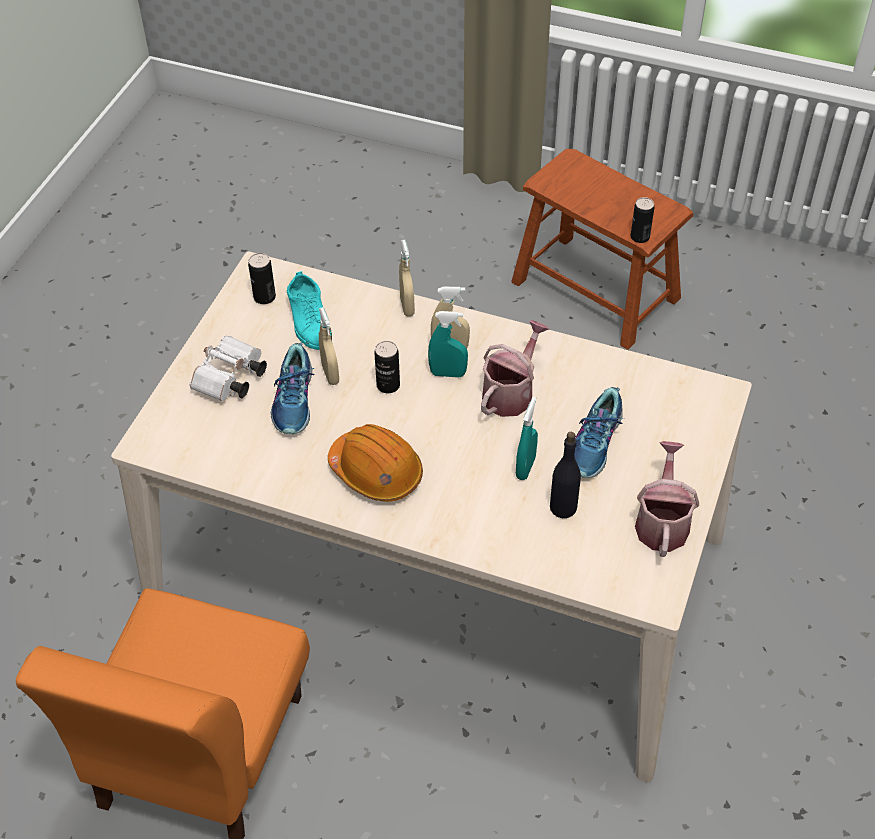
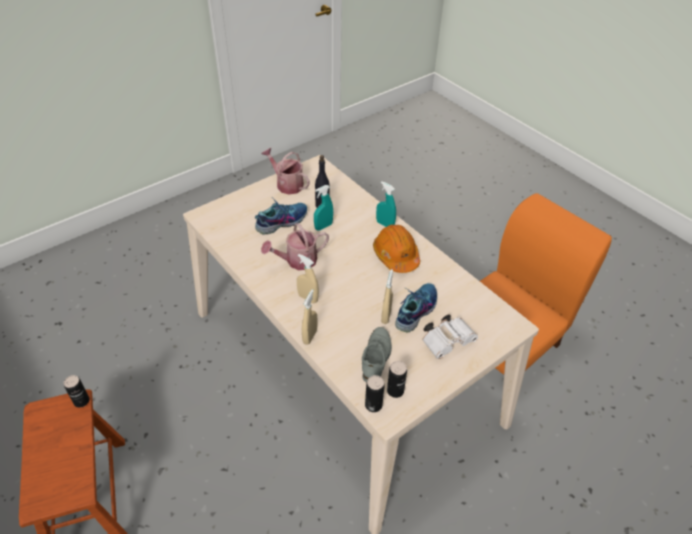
camera: 150 degrees left, 5 degrees down
turquoise shoe [287,271,332,350] -> grey shoe [362,327,392,382]
can [374,341,400,393] -> can moved to [365,375,385,412]
turquoise spray bottle [428,311,468,378] -> turquoise spray bottle moved to [376,181,396,227]
watering can [635,441,699,557] -> watering can turned 90 degrees clockwise [261,148,310,195]

